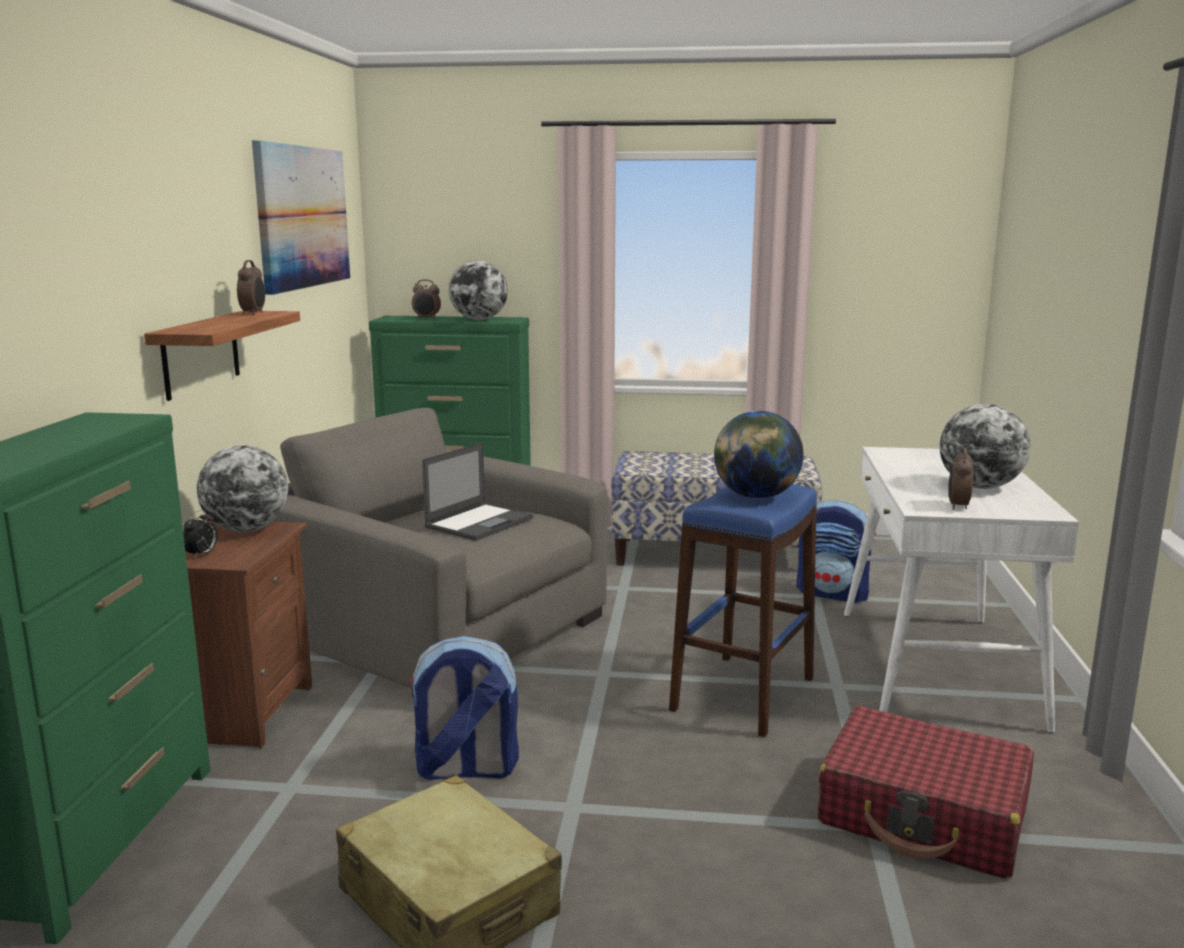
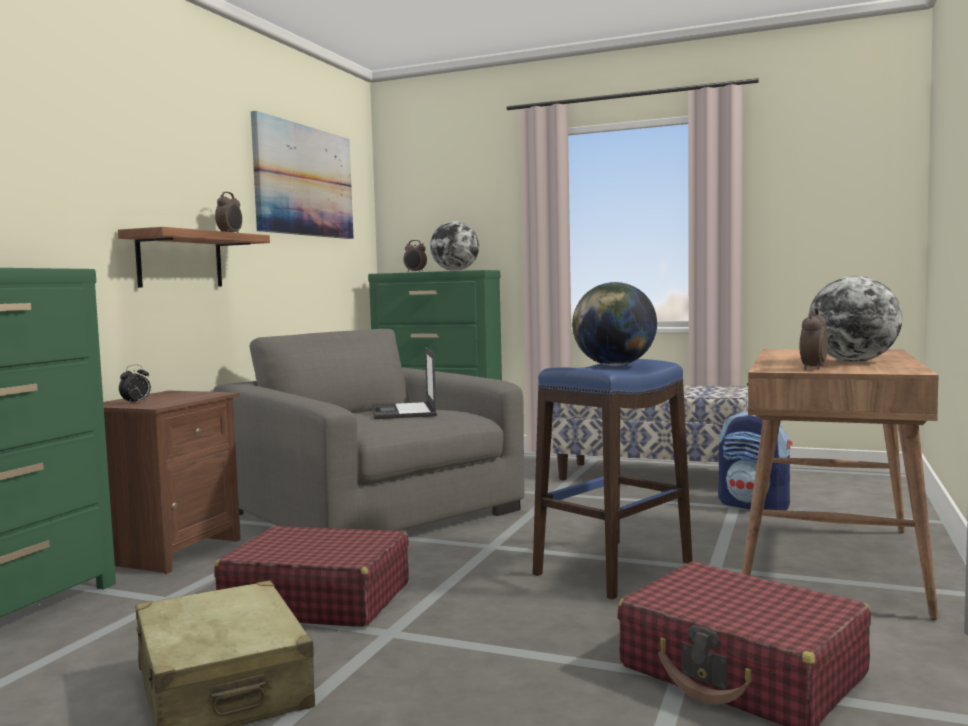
camera: 15 degrees right, 10 degrees down
globe [197,445,288,532] -> none
backpack [408,636,519,780] -> red suitcase [214,526,409,627]
laptop [422,442,533,541] -> laptop turned 120 degrees clockwise [372,347,437,419]
white desk [844,447,1079,733] -> brown desk [742,349,939,620]

